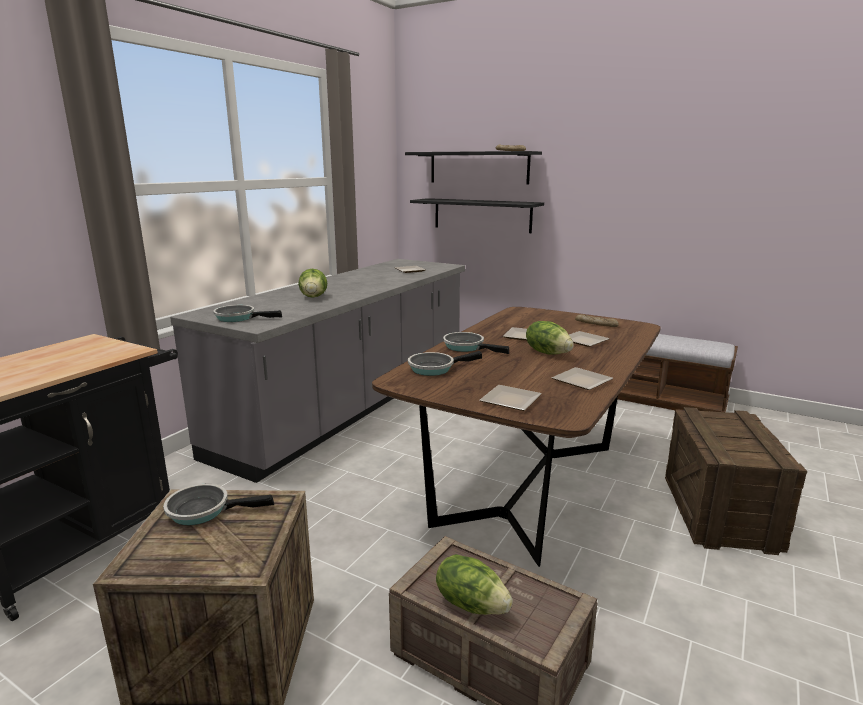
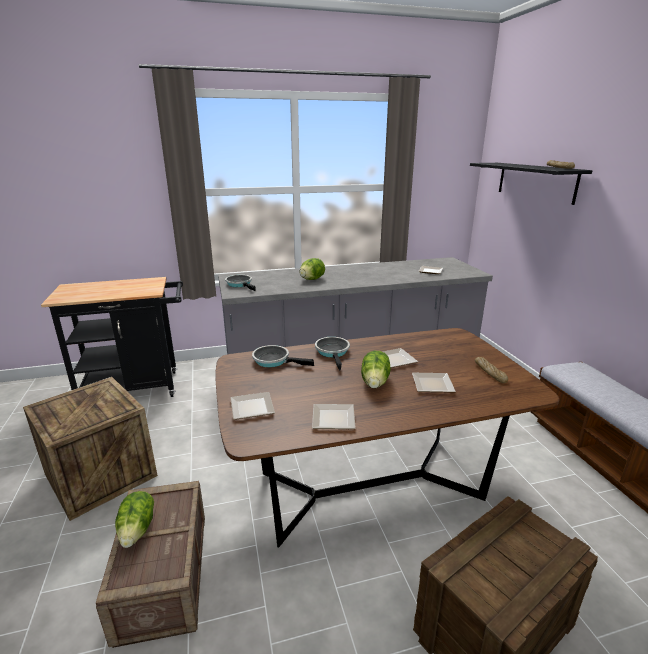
camera: 45 degrees right, 5 degrees up
frying pan [163,484,274,525] -> none
black shelf [410,198,544,233] -> none

